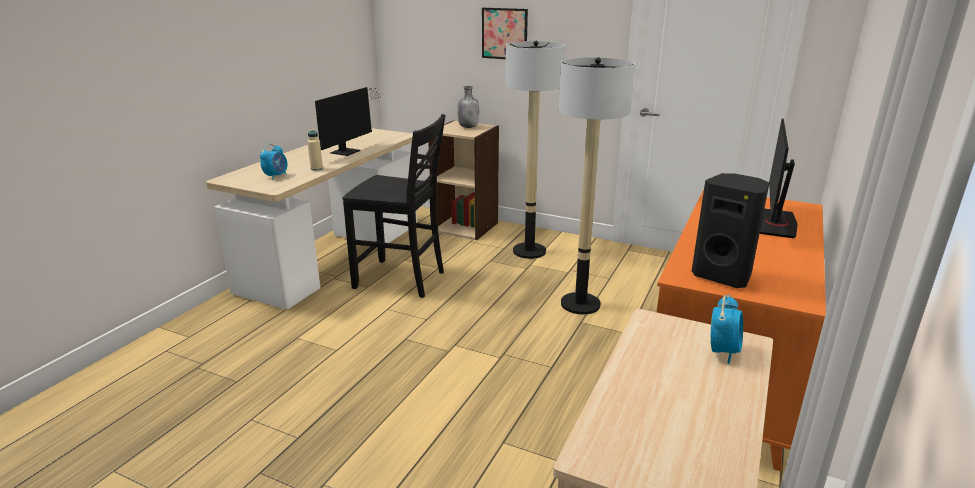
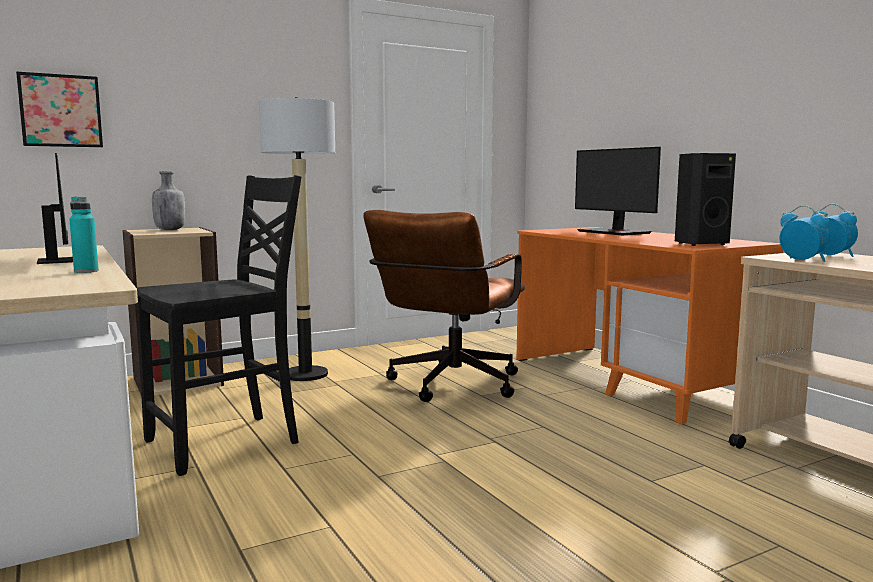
camera: 55 degrees left, 15 degrees down
alarm clock [260,143,288,180] -> alarm clock moved to [779,205,830,262]
beige bottle [307,128,323,171] -> turquoise bottle [69,197,99,273]
picture [482,8,528,59] -> picture moved to [16,72,103,147]
floor lamp [559,57,635,315] -> brown office chair [363,210,525,402]

